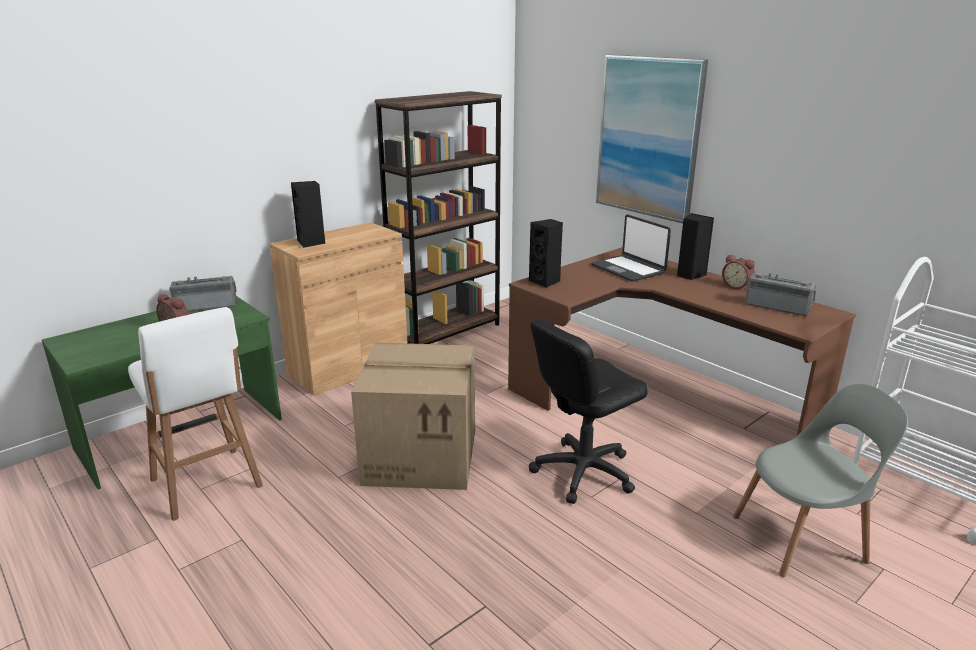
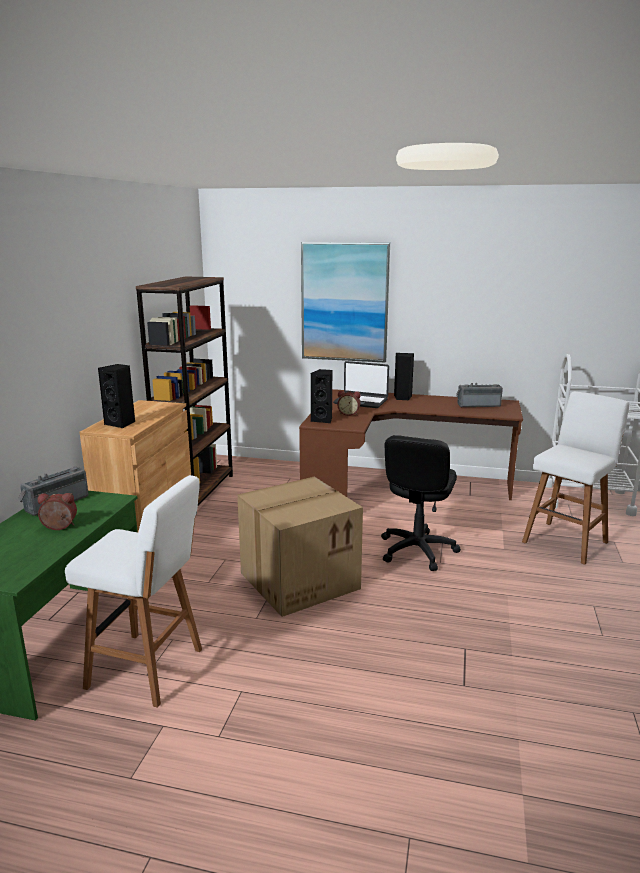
camera: 35 degrees left, 5 degrees down
alarm clock [722,254,755,290] -> alarm clock moved to [337,391,361,416]
grey chair [733,384,908,577] -> white stool [522,392,629,565]

